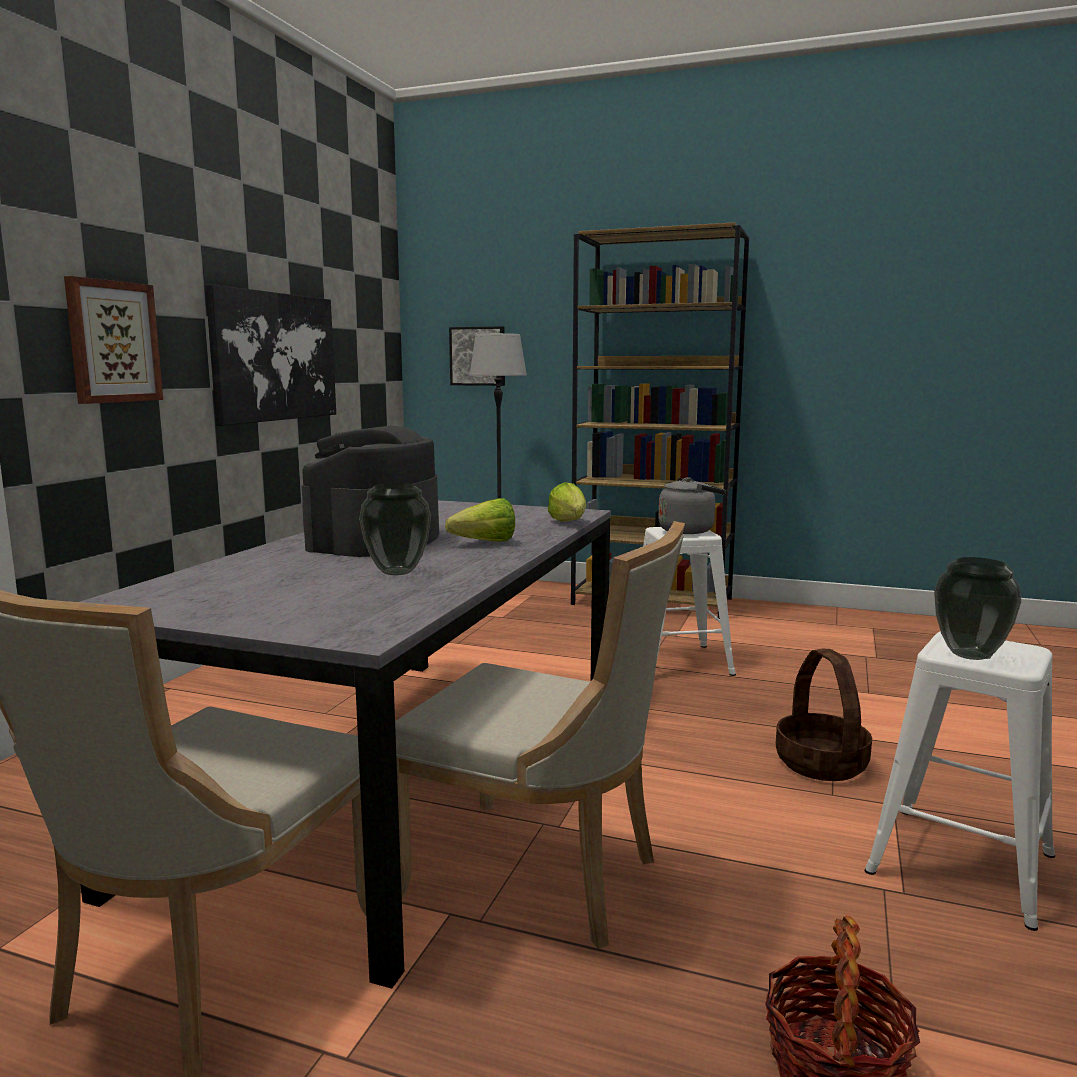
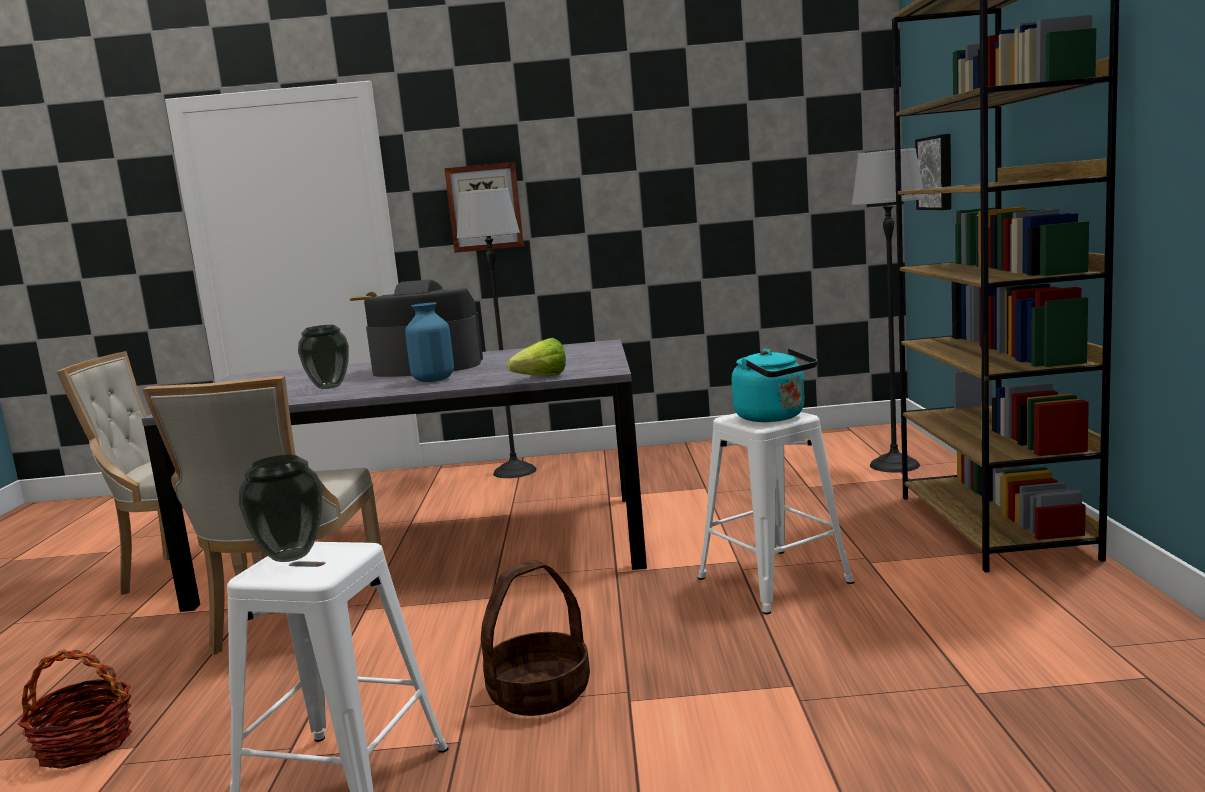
camera: 70 degrees right, 0 degrees up
picture [205,284,336,426] -> none
lettuce [445,498,515,542] -> blue vase [405,303,454,382]
grey kettle [659,477,726,534] -> turquoise kettle [732,348,817,422]
none -> floor lamp [457,188,536,478]

